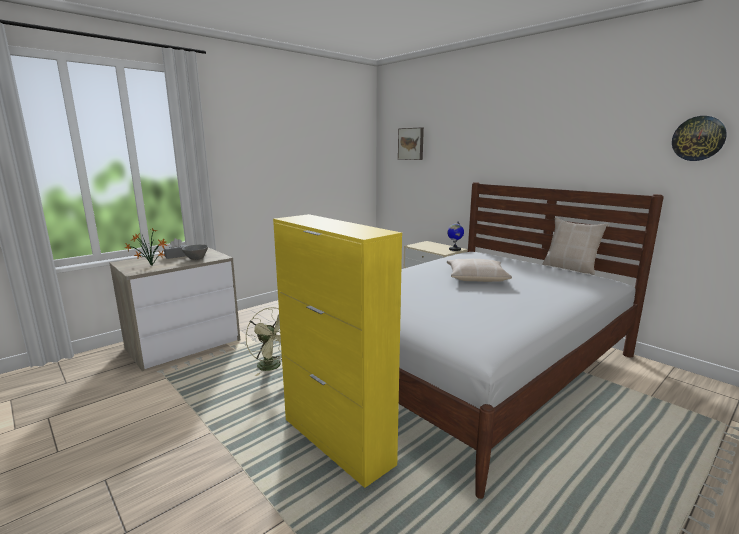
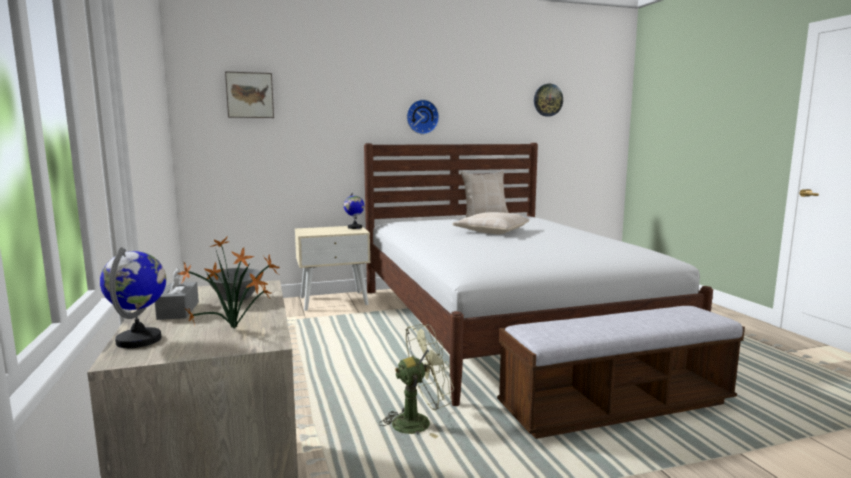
camera: 65 degrees left, 5 degrees down
yellow cabinet [273,214,402,488] -> bench [497,306,745,439]
none -> globe [100,247,166,348]
none -> wall clock [407,99,439,134]

